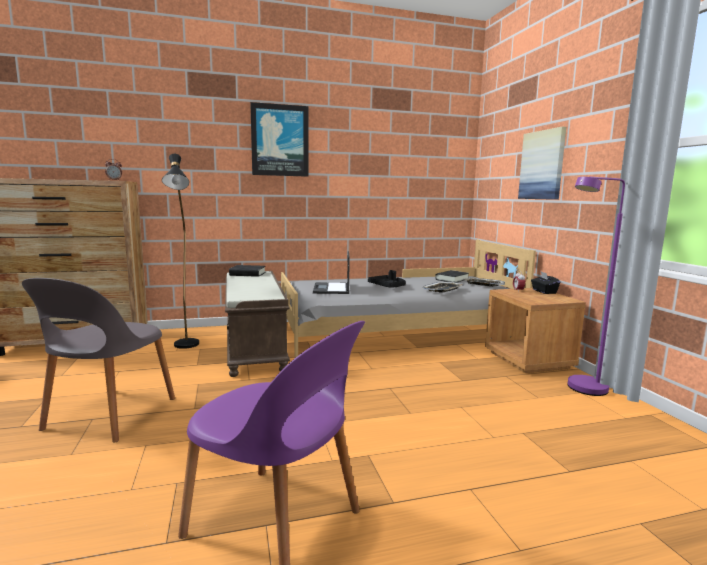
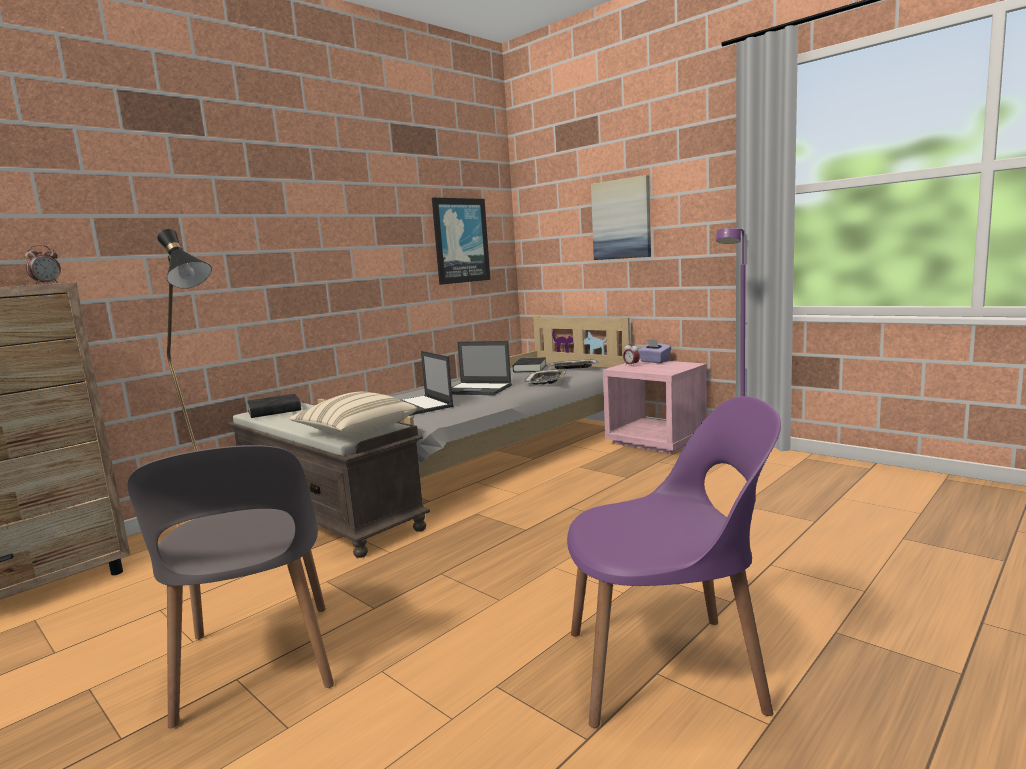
camera: 30 degrees left, 0 degrees up
picture [250,102,308,177] -> picture moved to [432,198,490,285]
black tray [368,270,406,288] -> laptop [451,341,512,395]
brown nightstand [485,288,586,373] -> pink nightstand [603,359,707,454]
black tissue box [531,272,560,294] -> purple tissue box [638,339,671,363]
none -> beige pillow [289,392,417,435]

